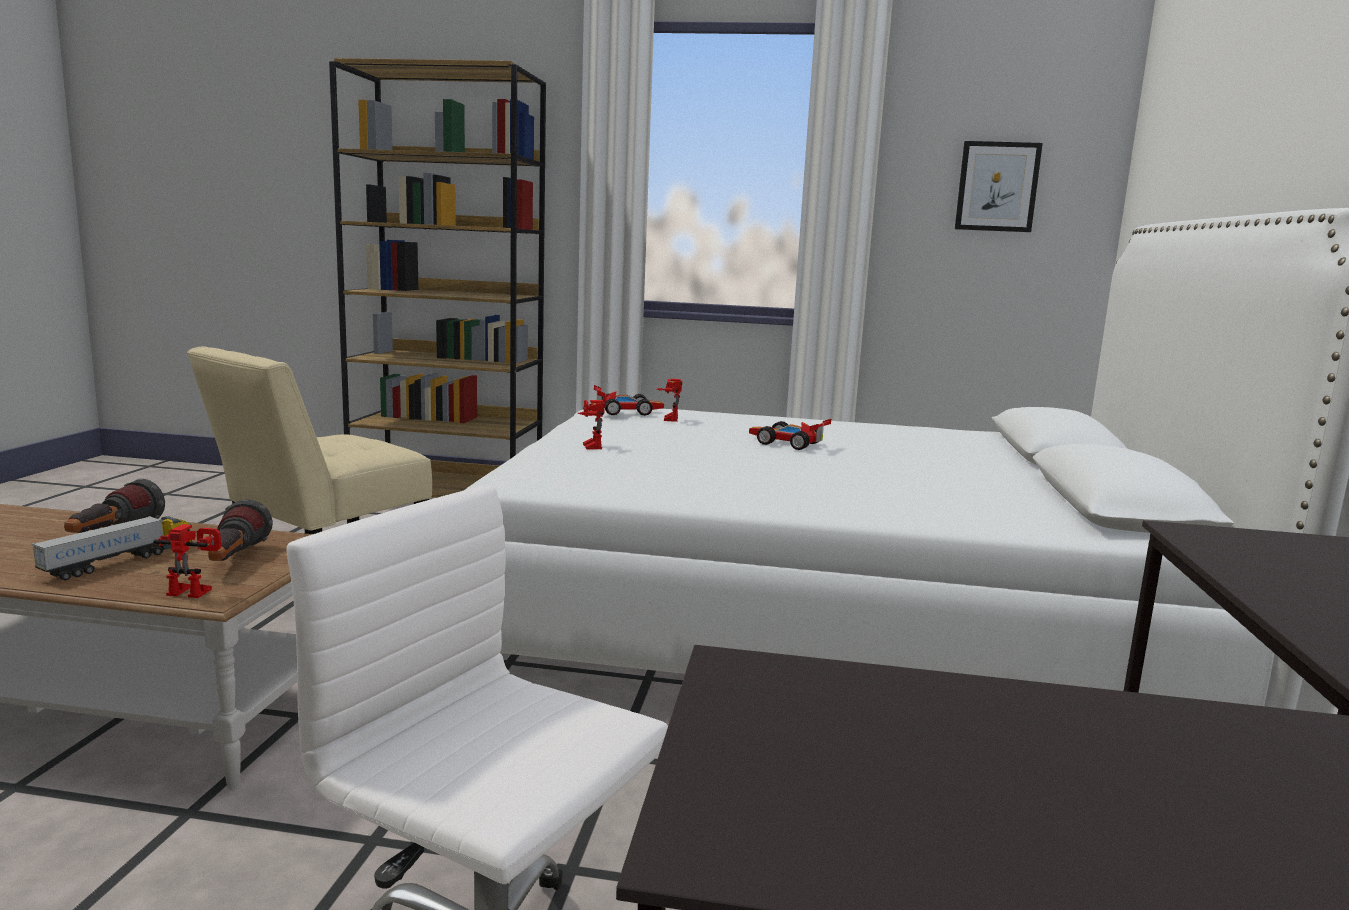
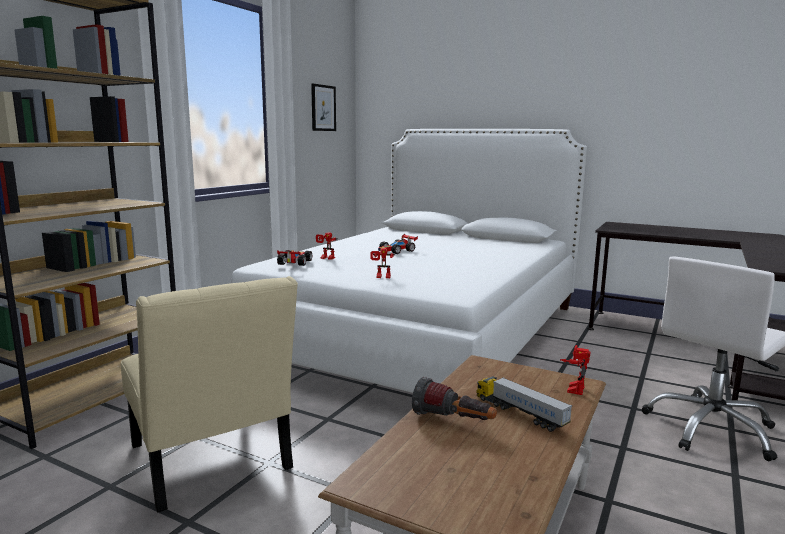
camera: 70 degrees left, 0 degrees up
flashlight [208,499,273,561] -> none

